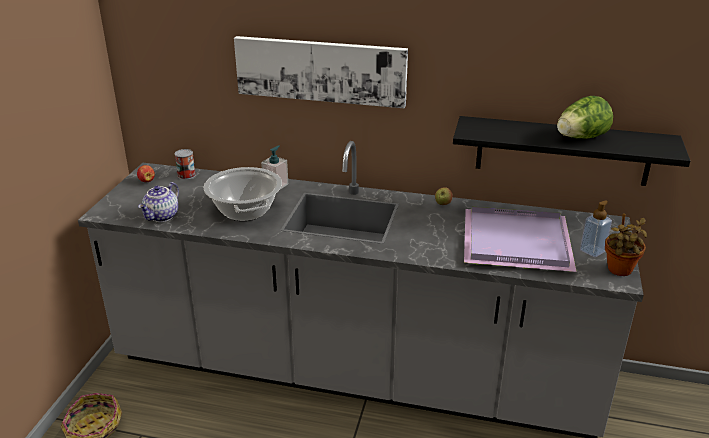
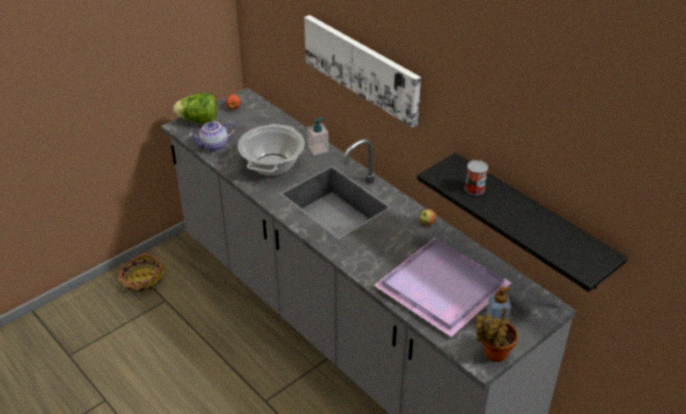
camera: 35 degrees right, 10 degrees up
can [174,149,196,179] -> can moved to [465,160,488,195]
lettuce [557,96,613,139] -> lettuce moved to [174,93,217,124]

